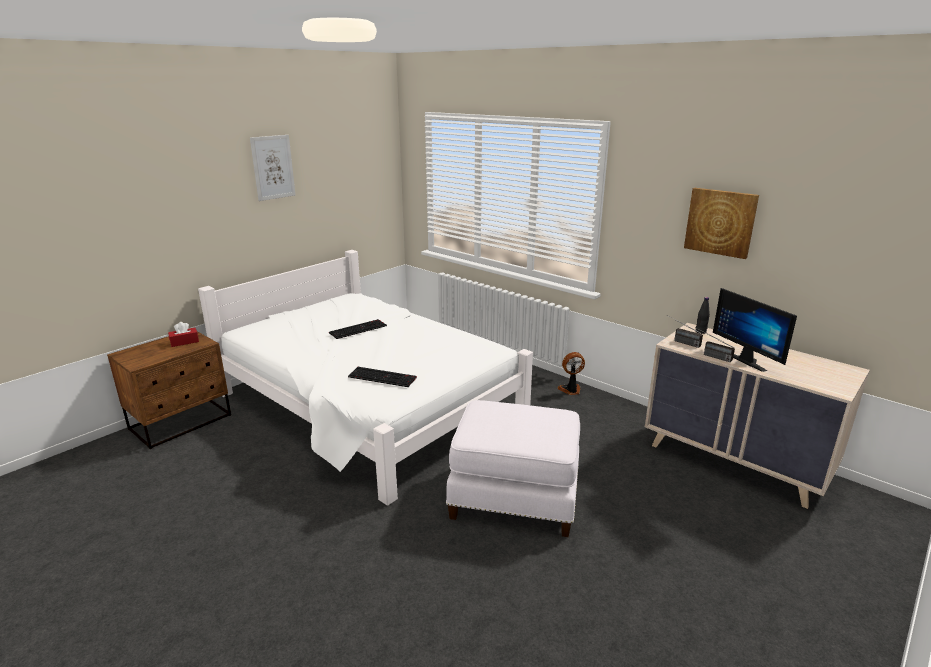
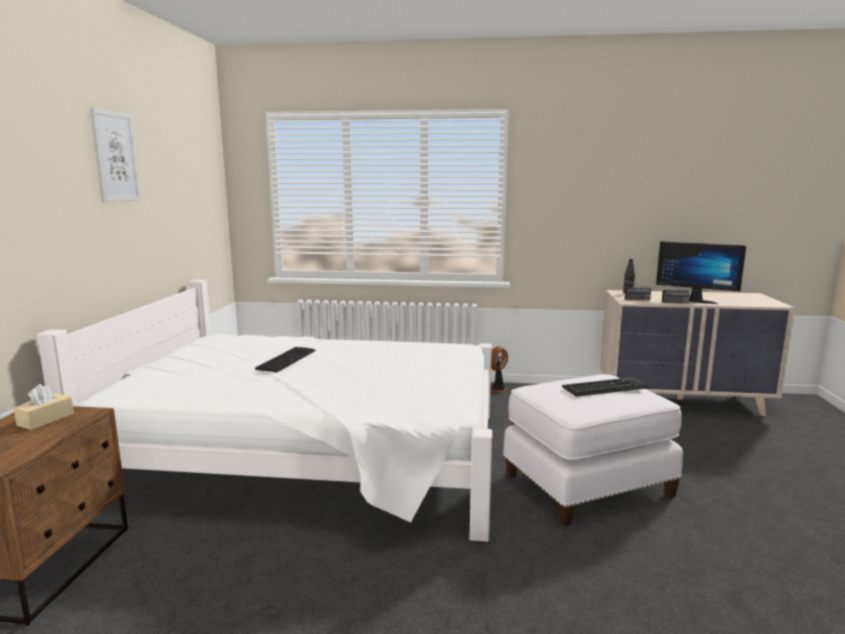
camera: 35 degrees left, 10 degrees down
red tissue box [168,322,199,347] -> beige tissue box [14,384,74,430]
keyboard [348,367,417,387] -> keyboard moved to [562,377,649,397]
picture [684,188,759,259] -> none

